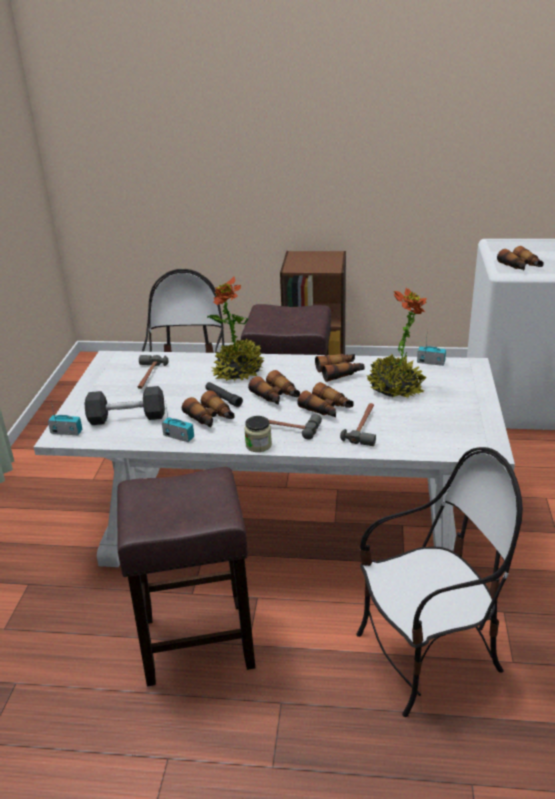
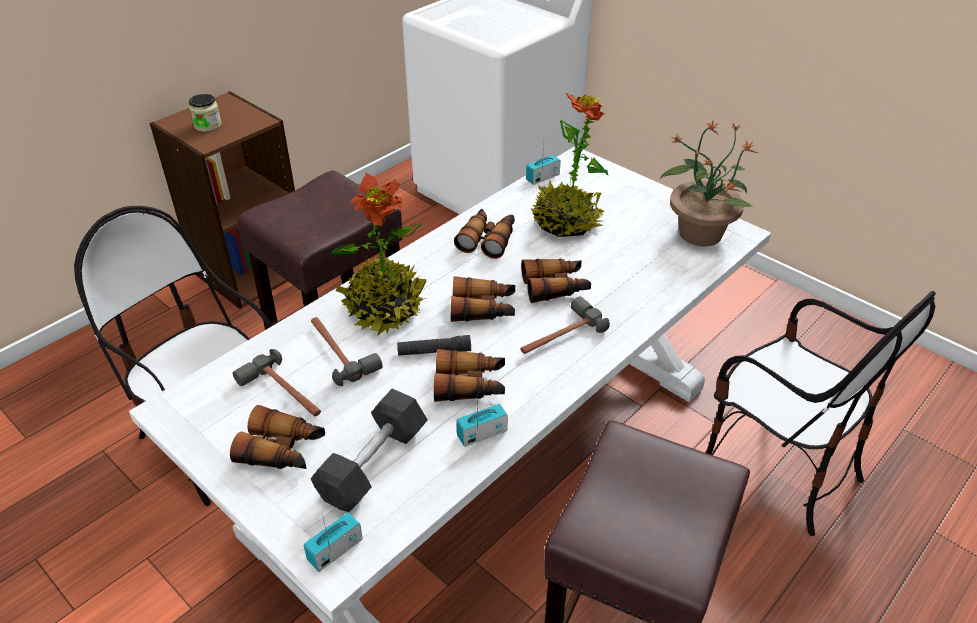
camera: 55 degrees left, 10 degrees up
jar [244,416,272,452] -> jar moved to [189,94,222,132]
hammer [340,403,376,446] -> hammer moved to [311,317,383,386]
chair [356,447,523,717] -> chair turned 120 degrees clockwise [705,291,936,536]
binoculars [497,246,544,270] -> binoculars moved to [230,405,325,469]
none -> potted plant [660,121,758,247]

